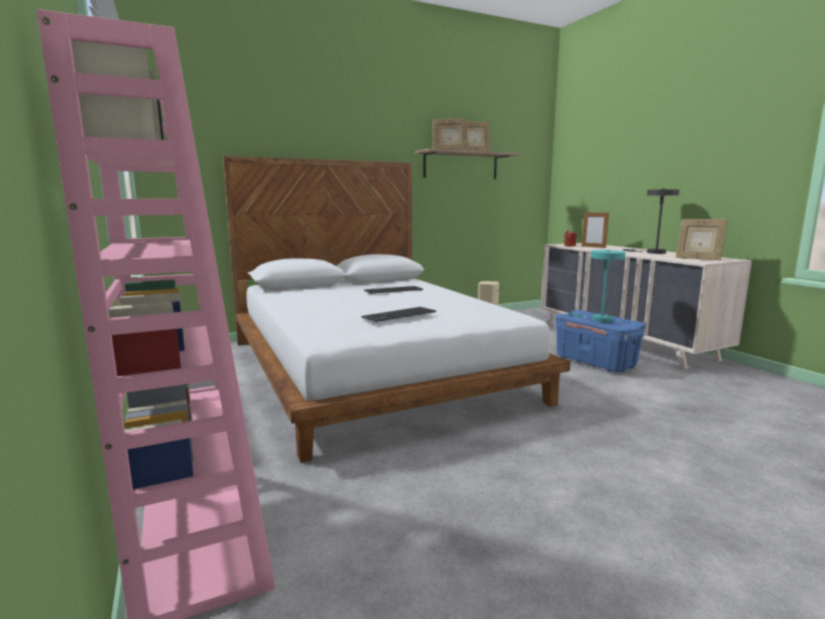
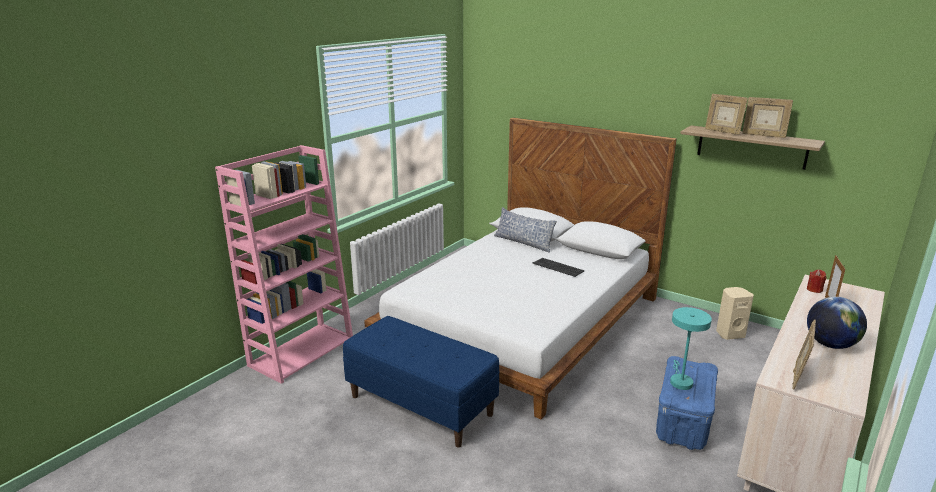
camera: 60 degrees right, 10 degrees up
keyboard [361,307,436,322] -> none
grey table lamp [623,189,679,254] -> globe [807,297,867,349]
none -> blue bench [343,316,500,448]
none -> pillow [494,207,557,253]

